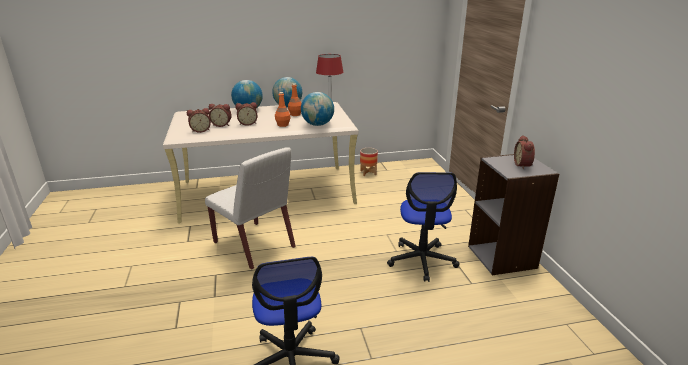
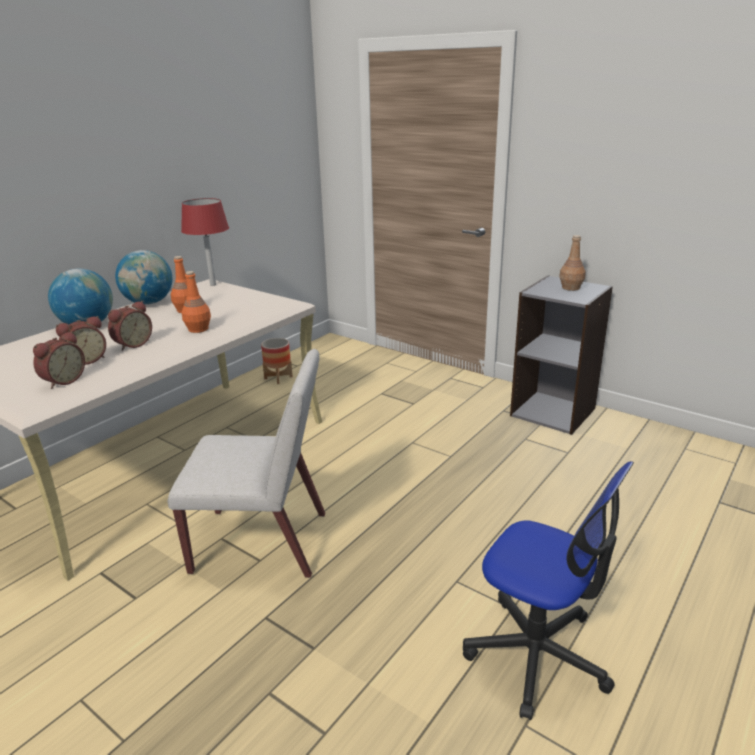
camera: 40 degrees left, 0 degrees up
globe [301,92,334,126] -> none
office chair [387,172,460,282] -> none
alarm clock [514,135,535,170] -> brown bottle [559,235,586,291]

